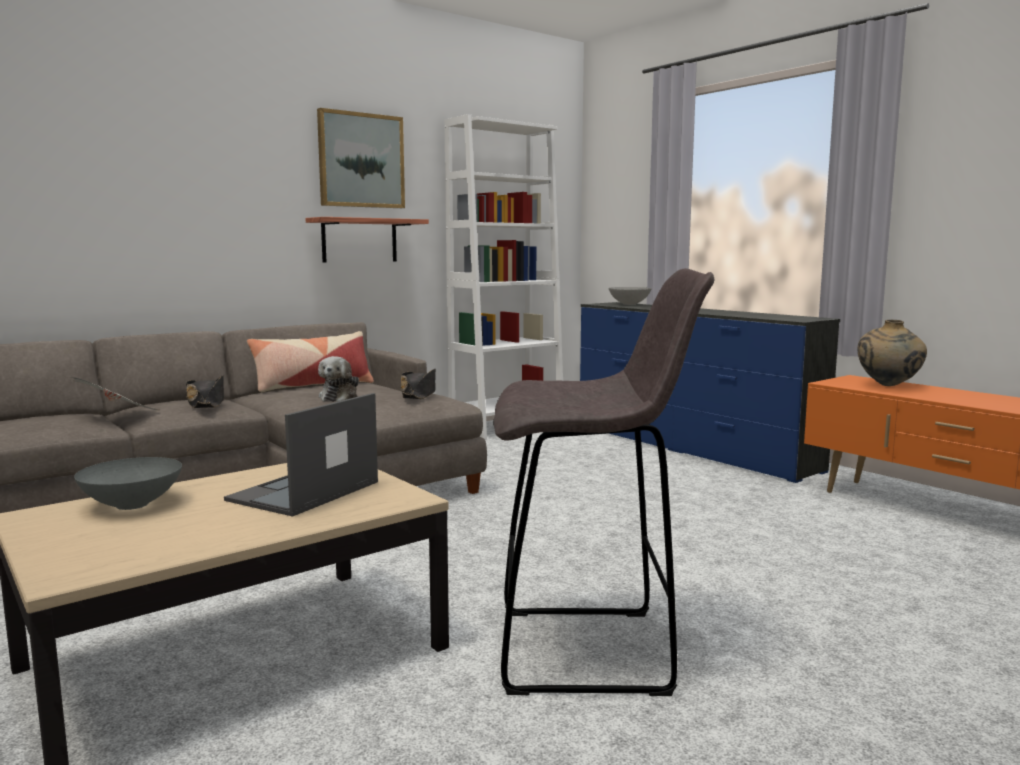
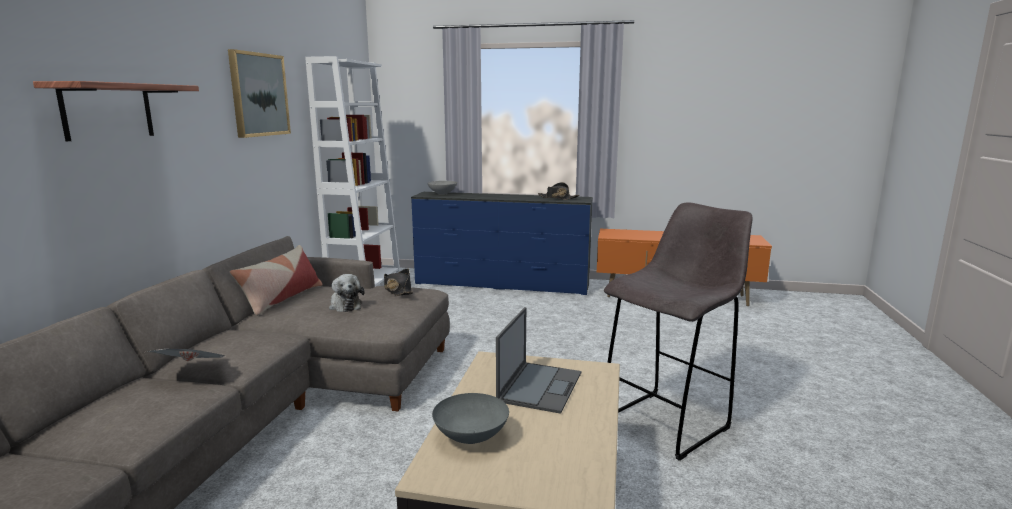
camera: 40 degrees left, 5 degrees up
black hat [186,375,224,408] -> black hat moved to [538,182,580,200]
laptop [224,393,378,517] -> laptop turned 150 degrees counterclockwise [496,307,581,414]
shelf [305,217,429,262] -> shelf moved to [33,81,199,141]
beige vase [858,320,927,386] -> none

